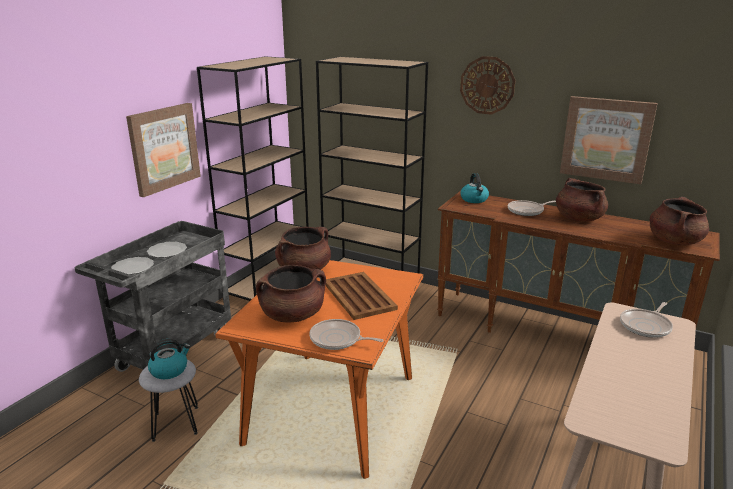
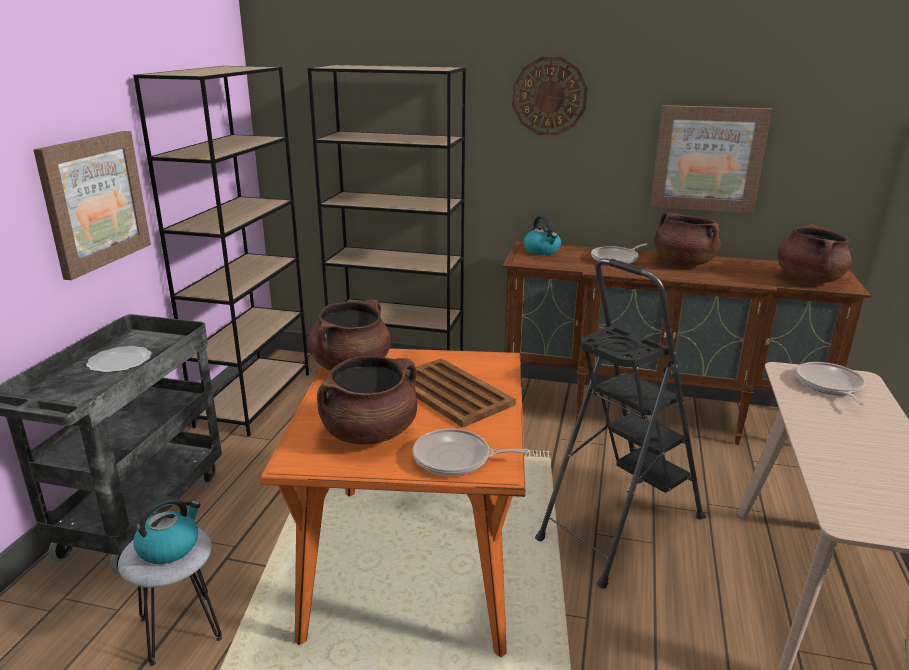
camera: 15 degrees left, 0 degrees up
plate [111,257,154,275] -> none
frying pan [620,302,673,338] -> frying pan turned 150 degrees clockwise [796,362,865,405]
none -> step ladder [535,258,706,589]

